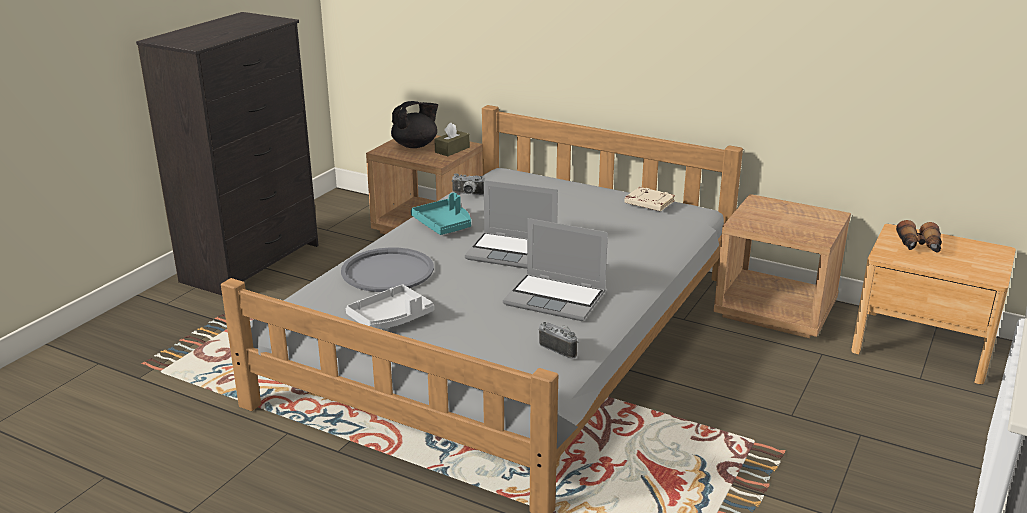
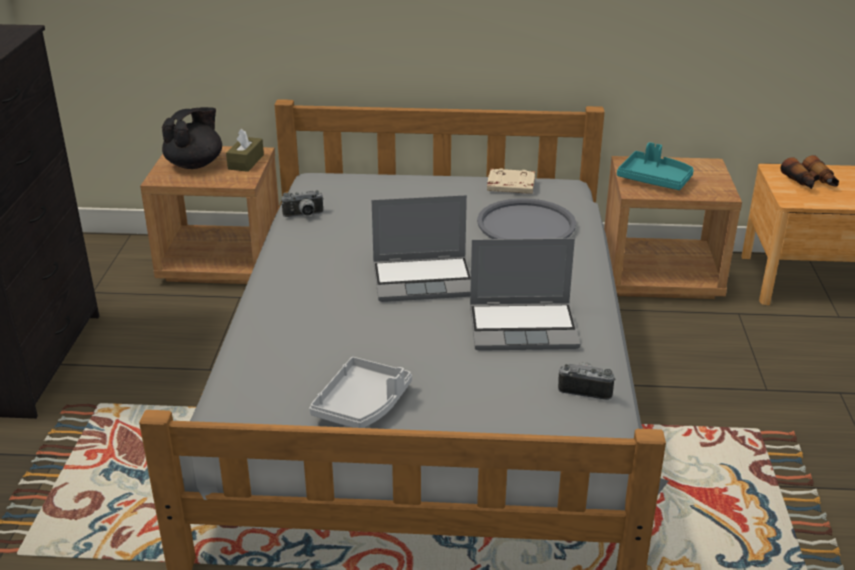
camera: 25 degrees left, 5 degrees up
grey tray [341,248,434,292] -> grey tray moved to [477,198,576,239]
turquoise tray [411,193,471,235] -> turquoise tray moved to [617,142,694,190]

